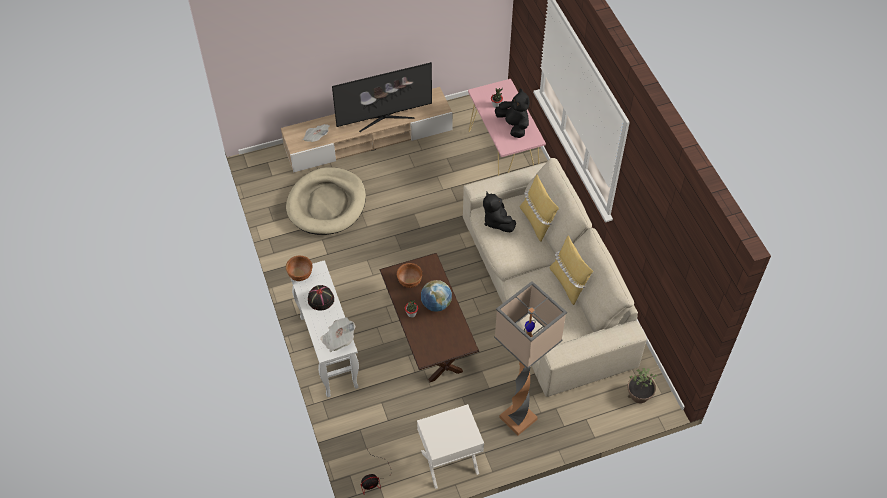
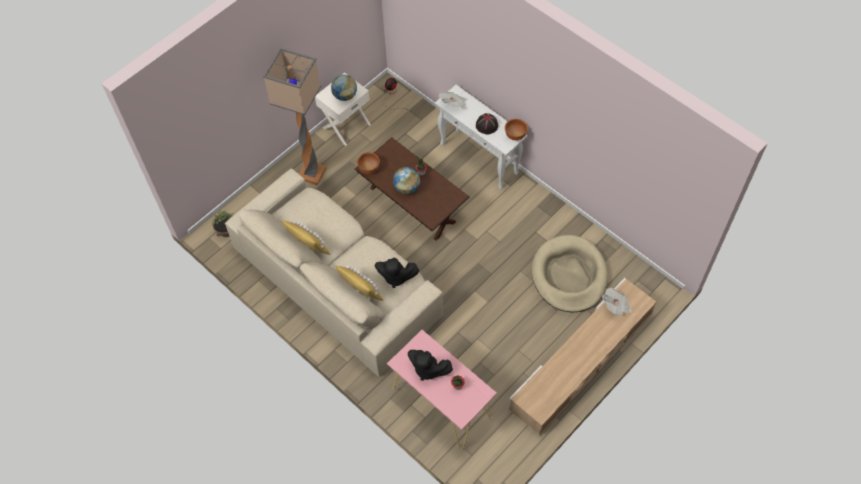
camera: 155 degrees right, 5 degrees up
television [332,62,432,132] -> none
brown bowl [397,263,422,288] -> brown bowl moved to [357,152,380,174]
black plush toy [483,192,516,232] -> black plush toy turned 150 degrees clockwise [375,258,419,288]
none -> globe [331,75,357,101]

